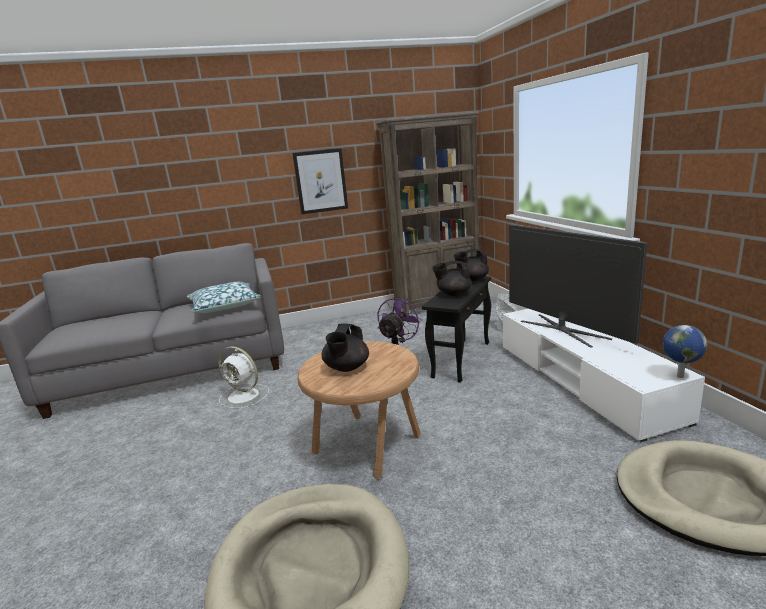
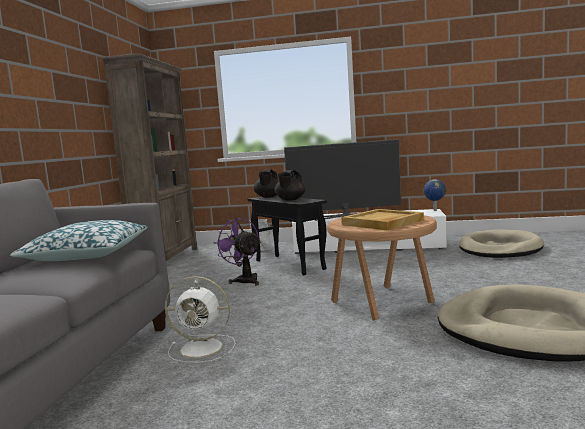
camera: 65 degrees left, 10 degrees down
white fan [218,346,269,409] -> white fan turned 45 degrees clockwise [165,276,235,363]
picture [292,148,348,214] -> none
black teapot [322,323,369,372] -> beige tray [341,209,424,230]

